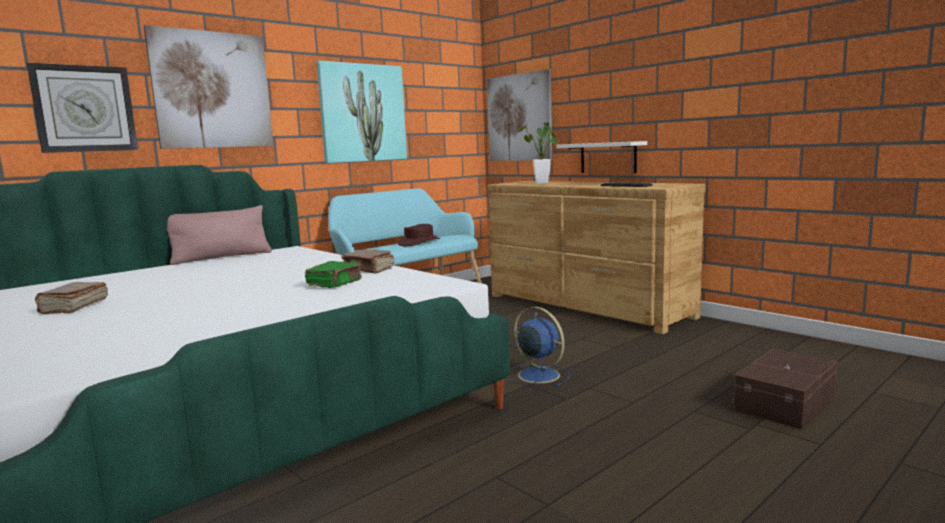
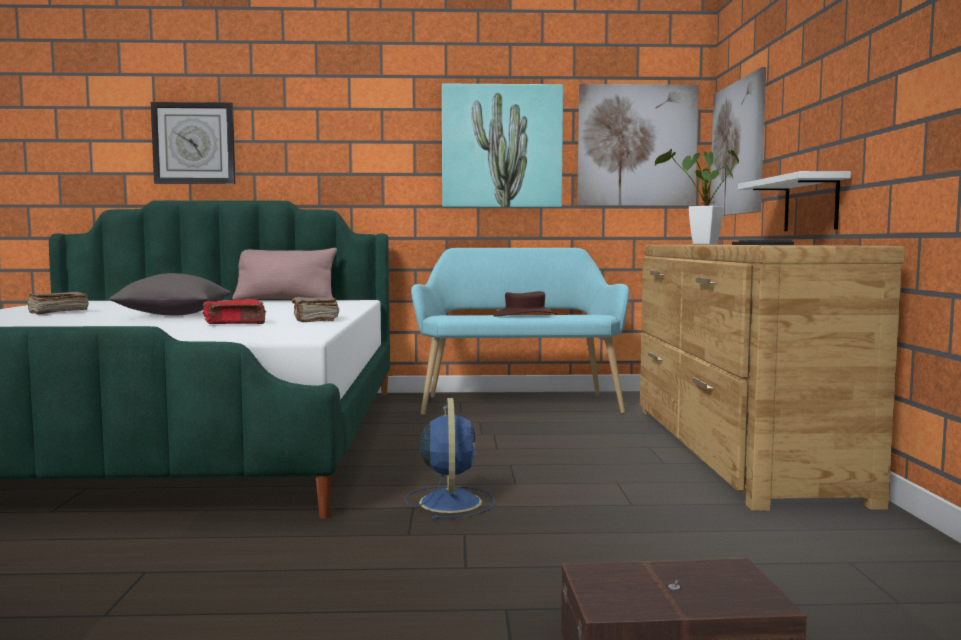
camera: 40 degrees right, 5 degrees down
picture [144,25,274,149] -> picture moved to [577,84,699,206]
green book [305,261,362,288] -> red book [203,299,266,324]
none -> grey pillow [109,273,231,315]

